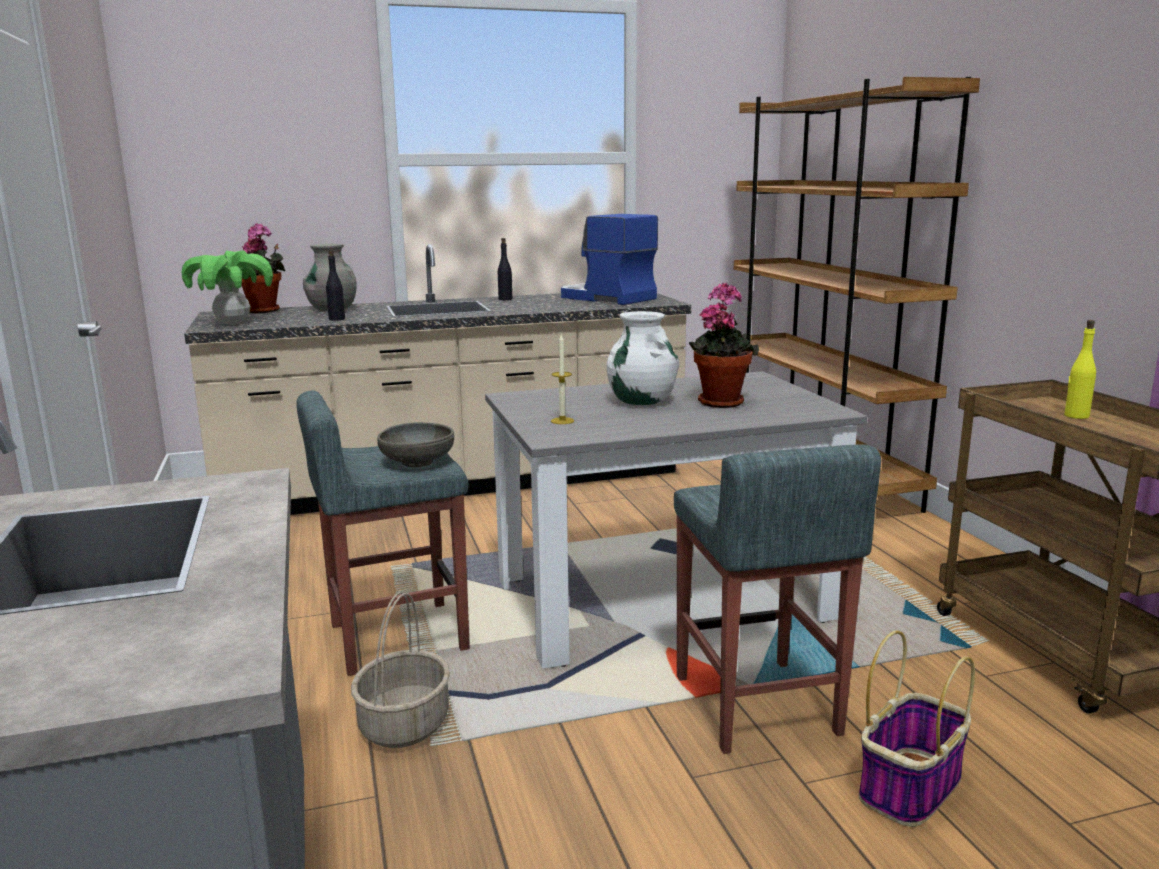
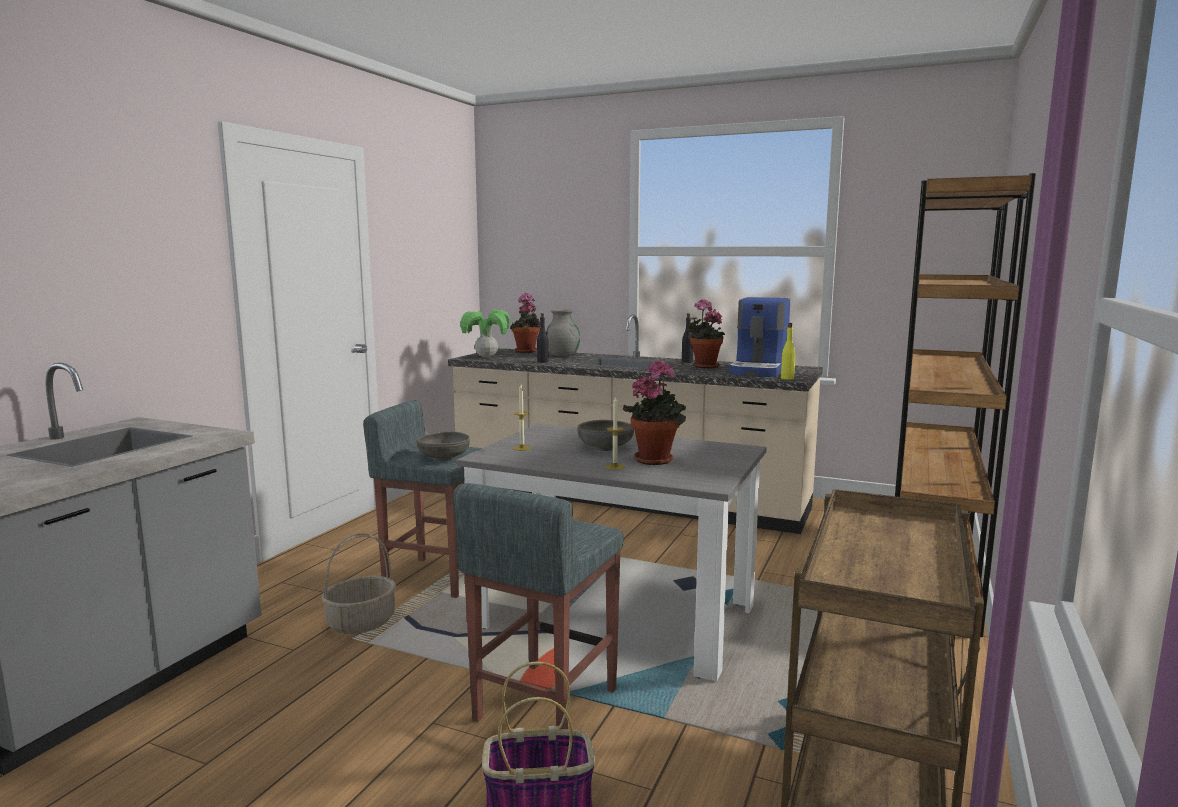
camera: 40 degrees right, 5 degrees down
coffee machine [561,214,658,305] -> coffee machine turned 150 degrees counterclockwise [729,297,790,377]
white vase [607,311,680,405] -> grey bowl [578,420,634,451]
yellow bottle [1064,320,1096,419] -> yellow bottle moved to [781,323,795,380]
none -> candle [605,396,625,470]
none -> potted plant [687,299,725,368]

